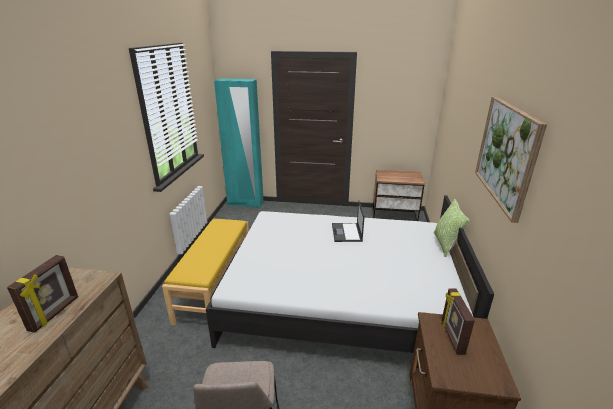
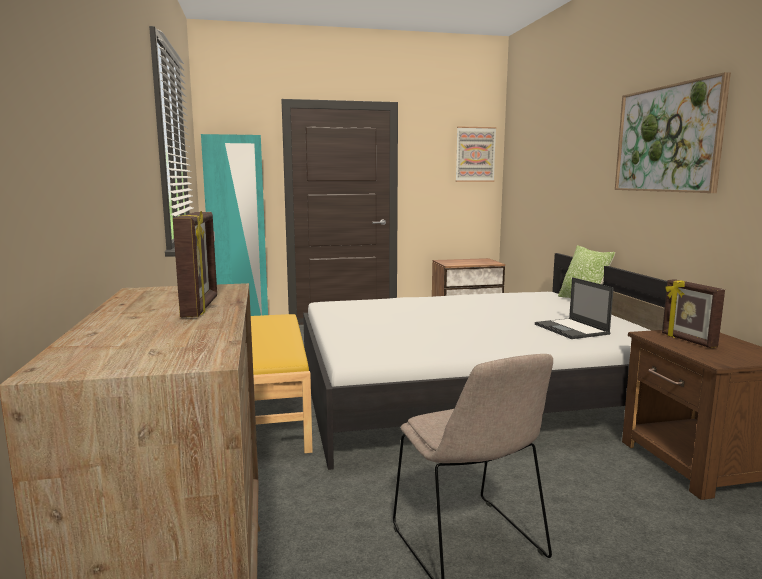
camera: 20 degrees left, 15 degrees down
laptop [332,200,365,242] -> laptop moved to [535,277,614,339]
none -> picture [456,126,496,182]

